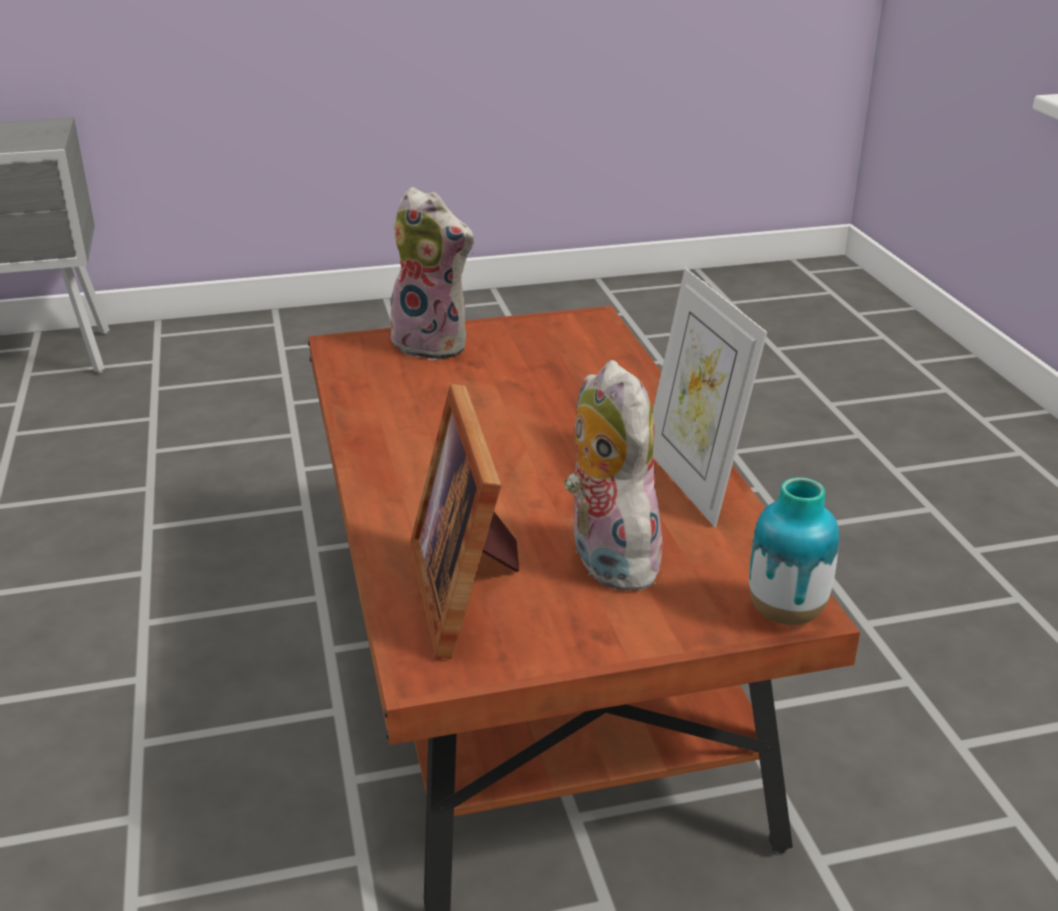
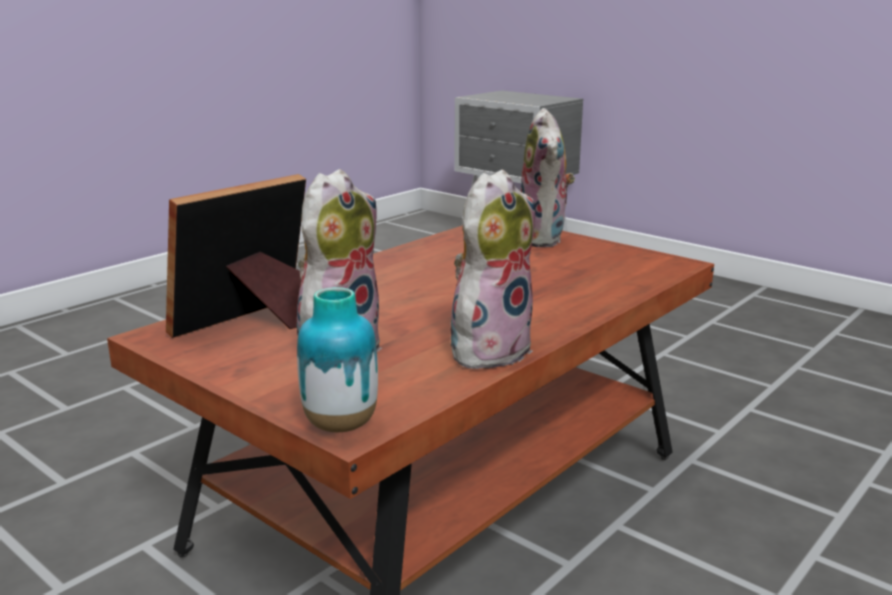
camera: 55 degrees right, 10 degrees down
picture frame [653,268,767,527] -> plush toy [450,169,535,369]

